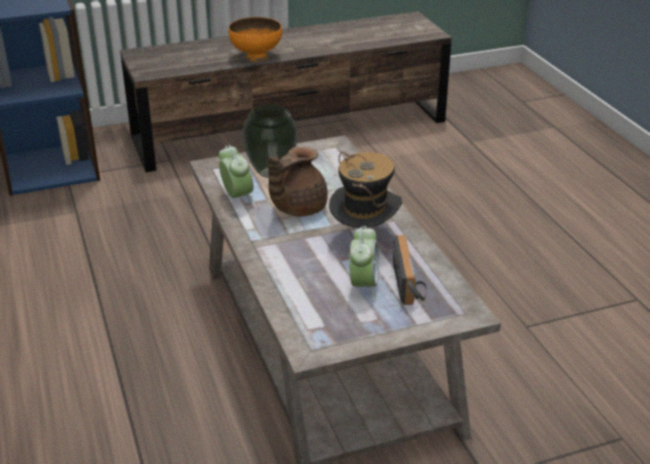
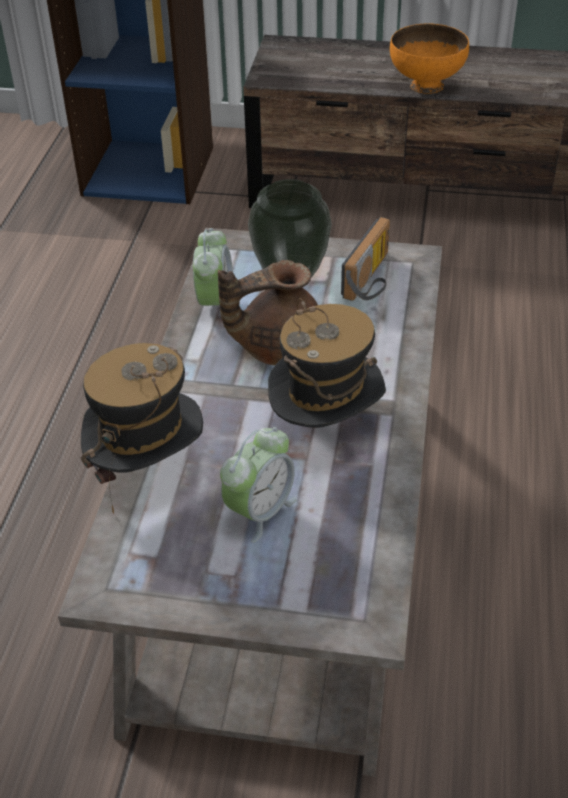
camera: 30 degrees right, 10 degrees up
radio [393,235,427,305] -> radio moved to [341,217,390,301]
none -> hat [81,343,203,514]

